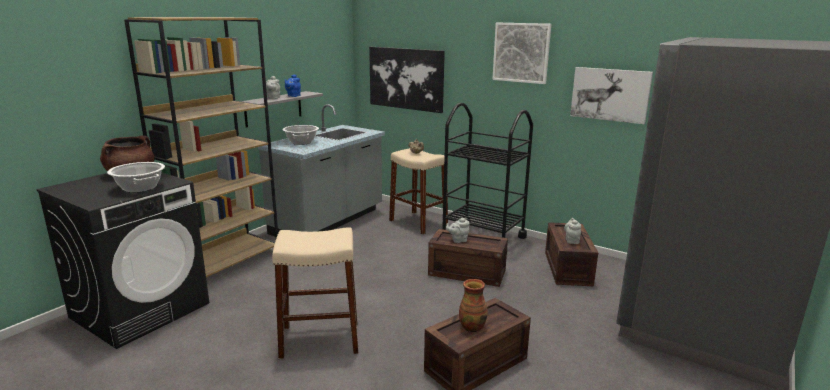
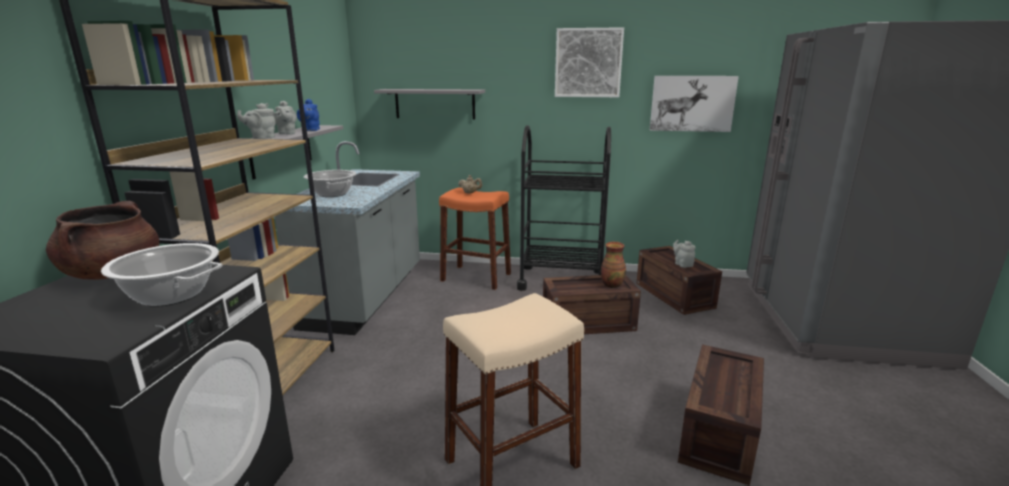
camera: 25 degrees left, 0 degrees up
picture [369,47,445,113] -> grey shelf [374,89,485,119]
beige stool [389,148,448,235] -> orange stool [439,187,511,290]
grey teapot [446,218,470,243] -> grey teapot moved to [237,103,276,139]
vase [459,279,488,332] -> vase moved to [601,242,626,288]

